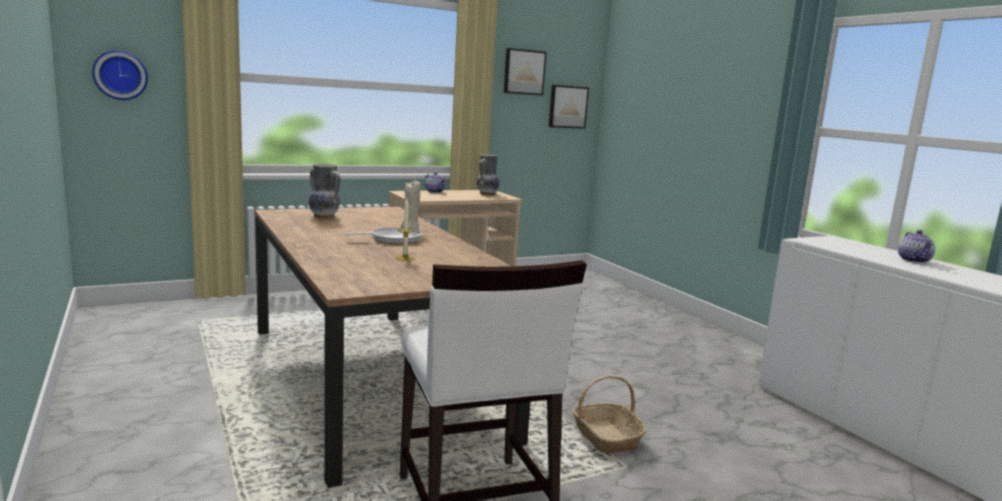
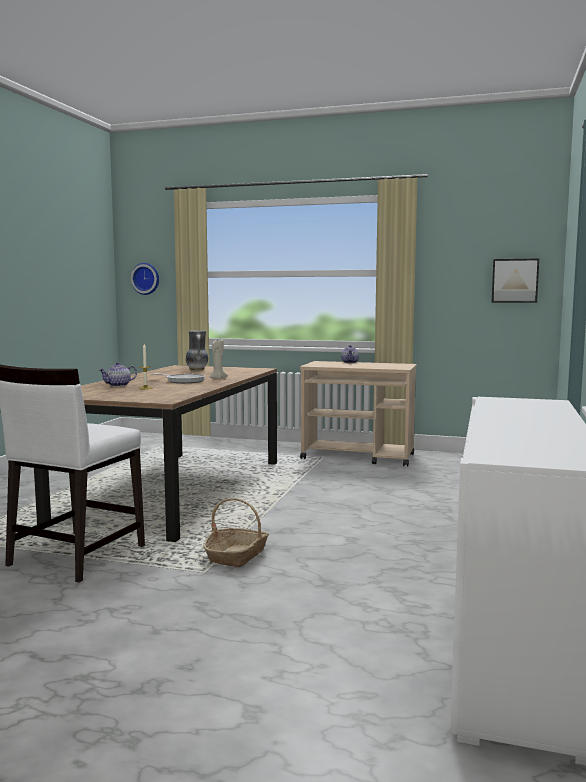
camera: 45 degrees right, 5 degrees down
vase [477,154,499,195] -> none
picture [504,48,547,96] -> none
teapot [898,230,935,263] -> teapot moved to [99,362,137,387]

